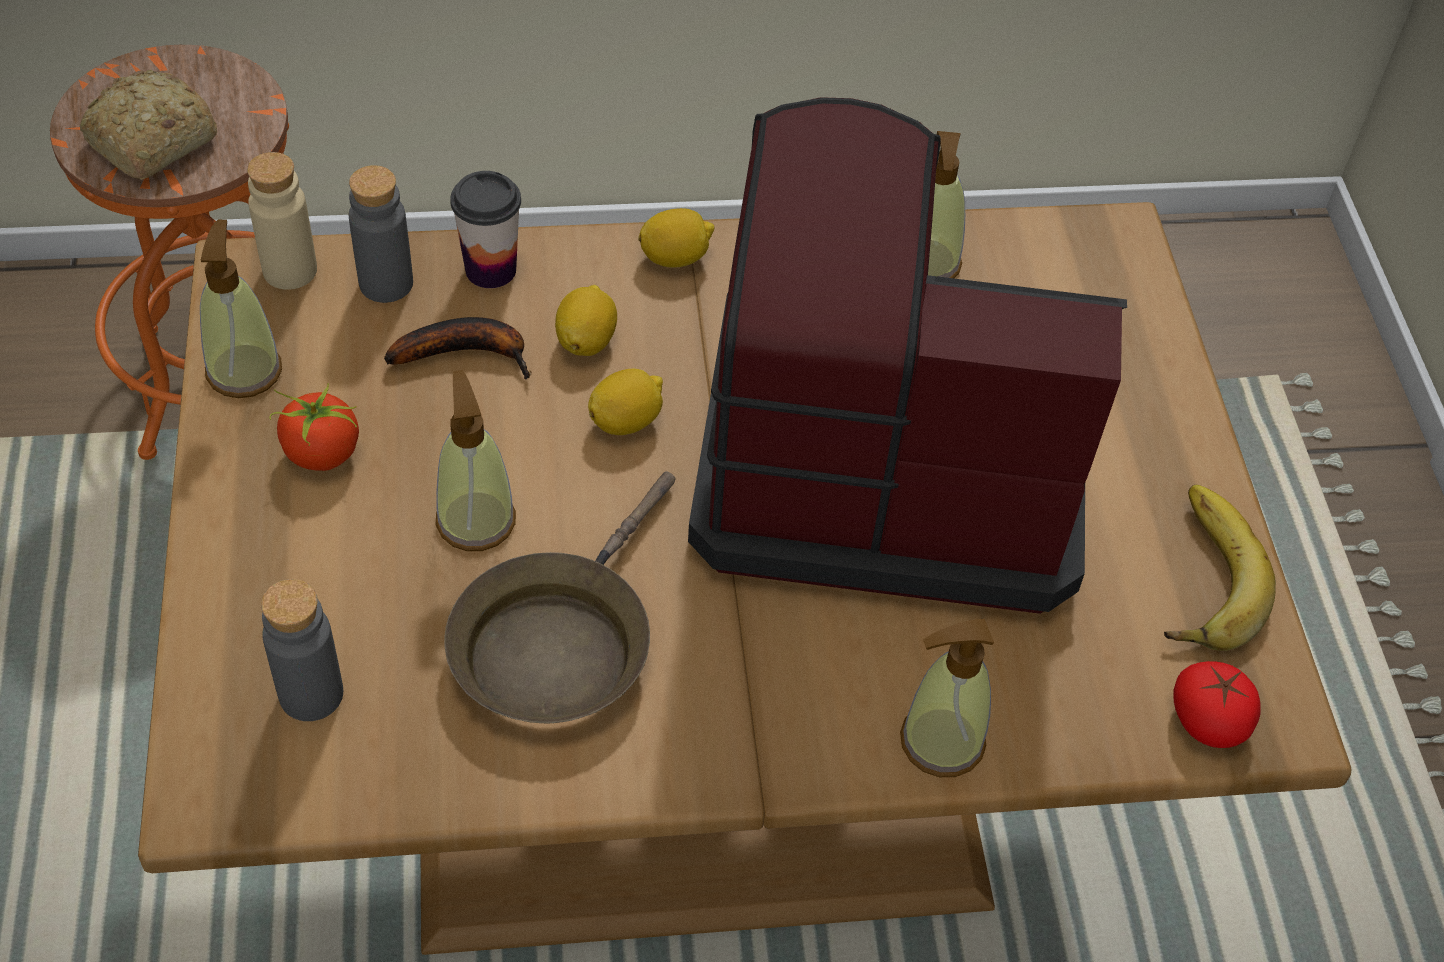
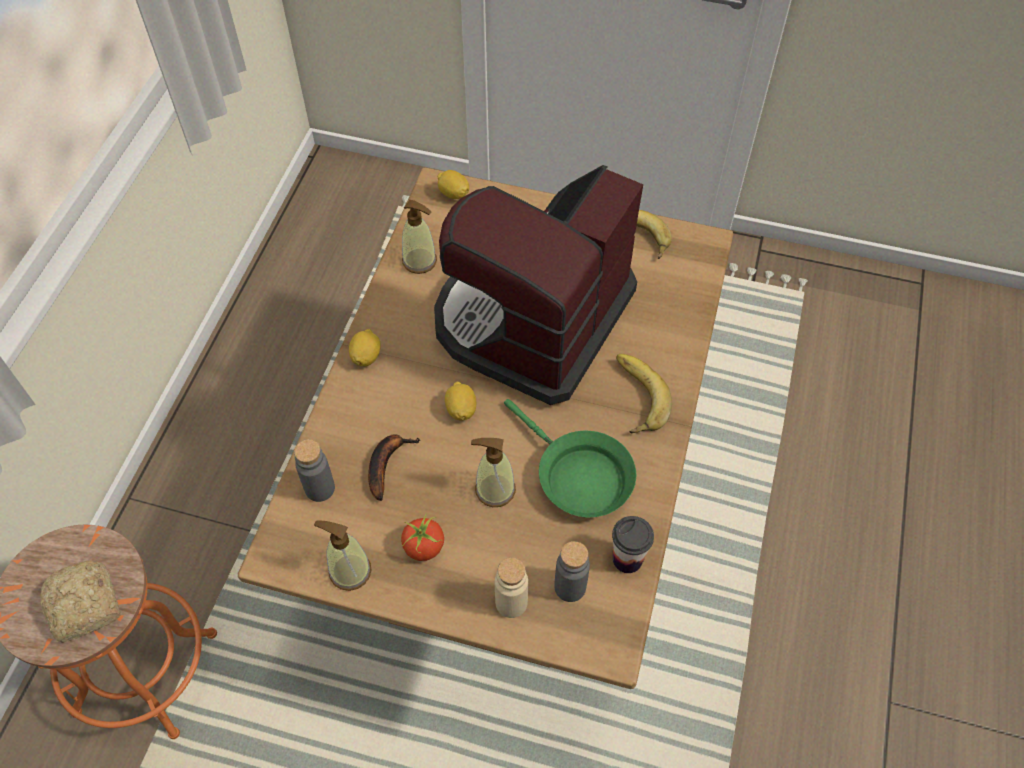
camera: 65 degrees left, 5 degrees up
beige bottle [247,152,317,290] -> beige bottle moved to [495,557,528,618]
brown frying pan [445,471,675,723] -> green frying pan [504,399,636,517]
cup [450,171,521,288] -> cup moved to [612,516,654,573]
lemon [555,285,617,356] -> lemon moved to [437,170,469,199]
soap dispenser [900,619,994,777] -> none
tomato [1173,661,1261,748] -> none
none -> banana [616,354,672,433]

